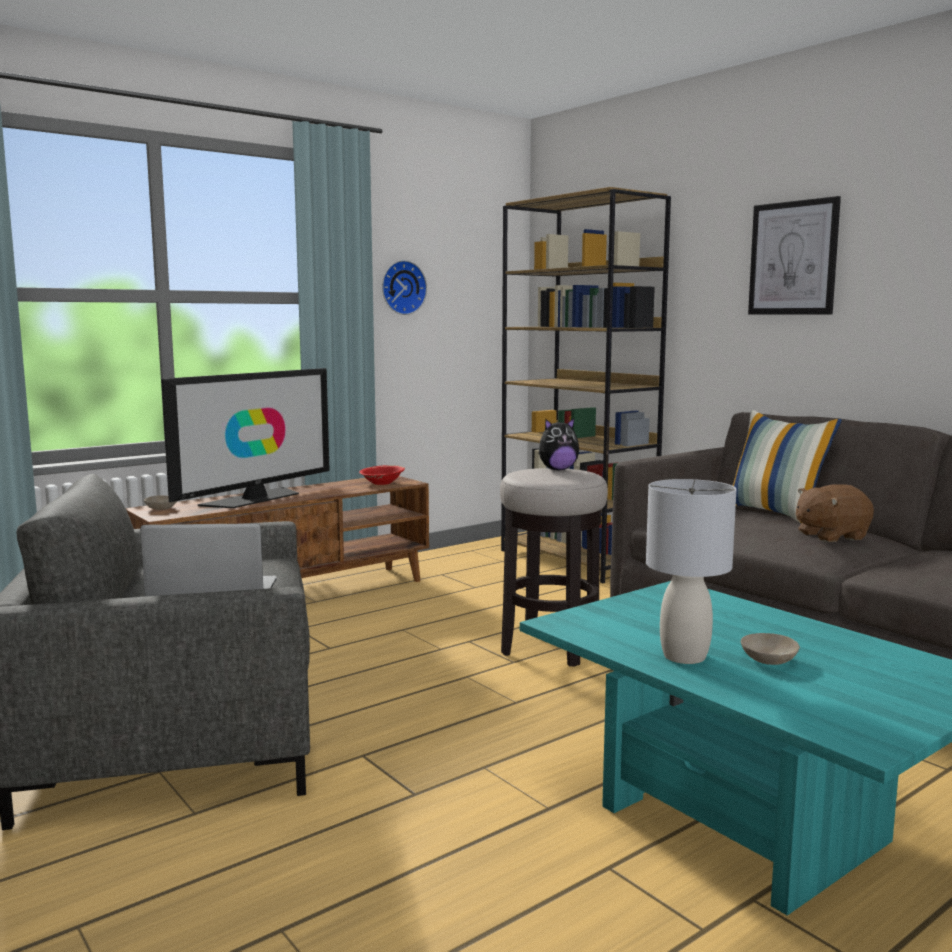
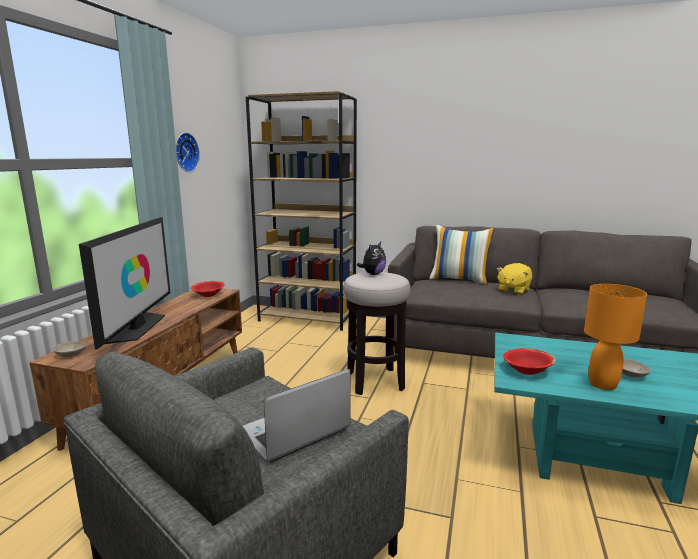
camera: 35 degrees left, 5 degrees up
grey table lamp [646,479,737,664] -> orange table lamp [584,284,647,390]
picture [748,196,841,315] -> none
brown plush toy [796,484,874,542] -> yellow plush toy [497,263,532,295]
none -> red bowl [503,348,556,375]

